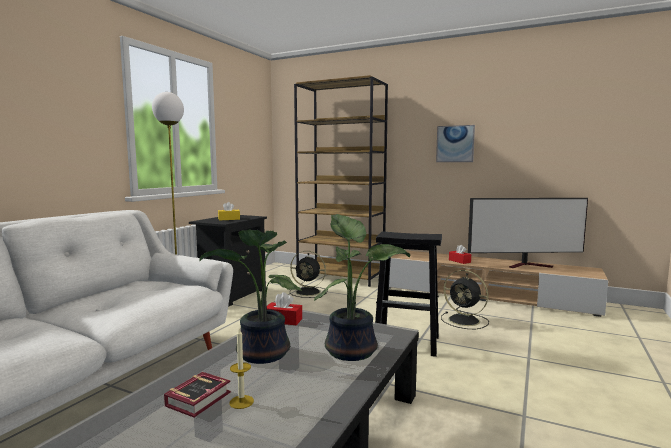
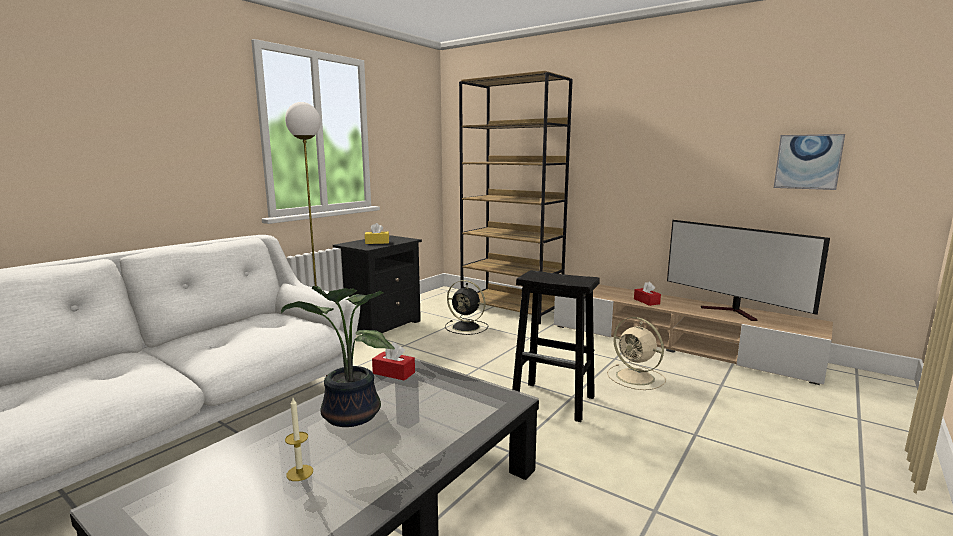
camera: 10 degrees right, 5 degrees up
book [164,372,231,417] -> none
potted plant [314,214,410,361] -> none
picture [436,125,475,162] -> picture moved to [774,134,845,190]
black fan [441,270,489,329] -> beige fan [607,317,666,390]
television [468,198,588,268] -> television turned 45 degrees clockwise [667,220,830,321]

